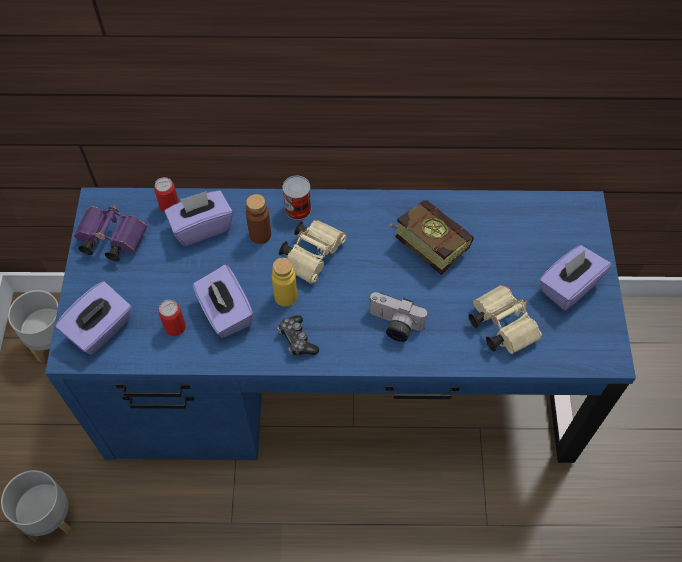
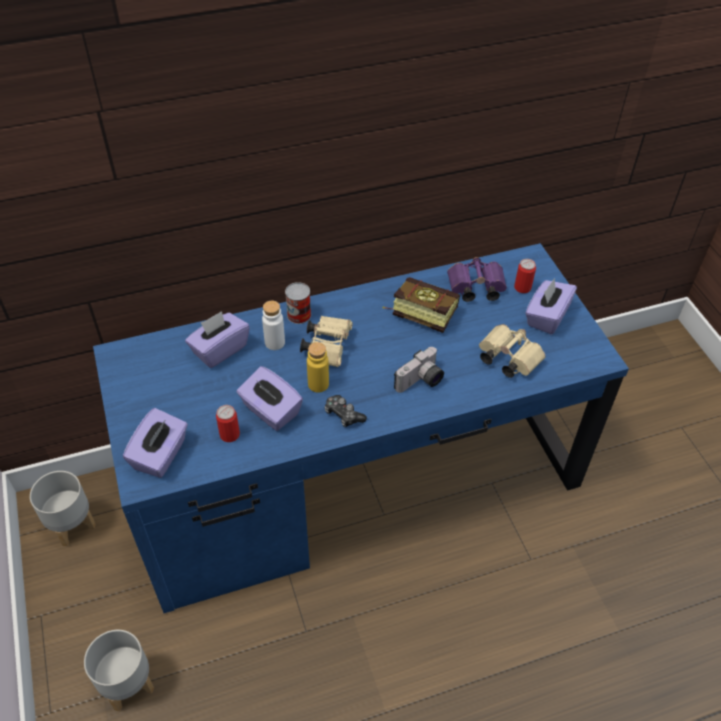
camera: 20 degrees left, 10 degrees down
purple binoculars [74,205,147,262] -> purple binoculars moved to [447,257,507,302]
can [154,177,179,213] -> can moved to [514,259,536,293]
brown bottle [246,194,271,244] -> white bottle [262,301,285,350]
camera [369,292,427,342] -> camera turned 45 degrees counterclockwise [394,347,444,393]

